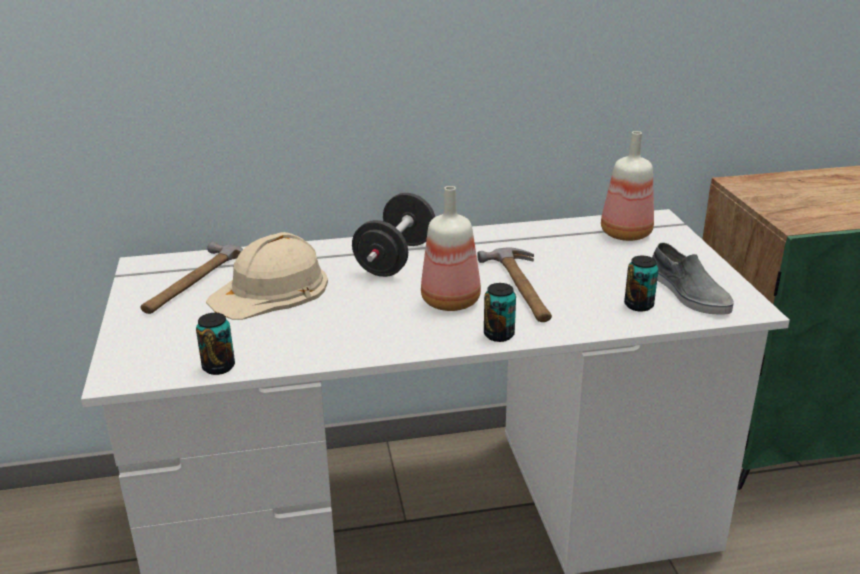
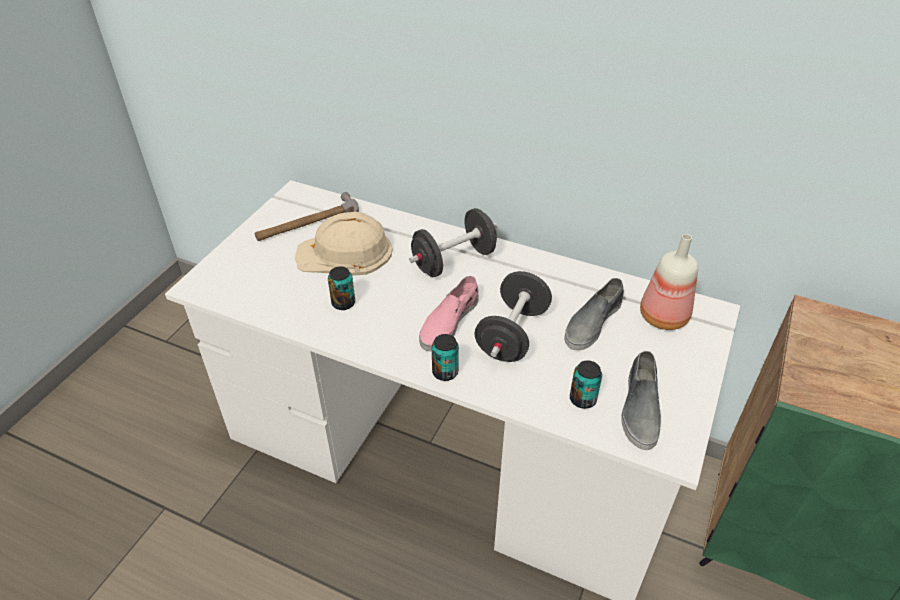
camera: 35 degrees right, 15 degrees up
can [196,313,235,375] -> can moved to [328,266,355,310]
bottle [421,186,481,311] -> pink shoe [419,276,479,351]
hammer [477,247,552,322] -> black dumbbell [474,271,552,362]
none -> grey shoe [564,278,624,350]

